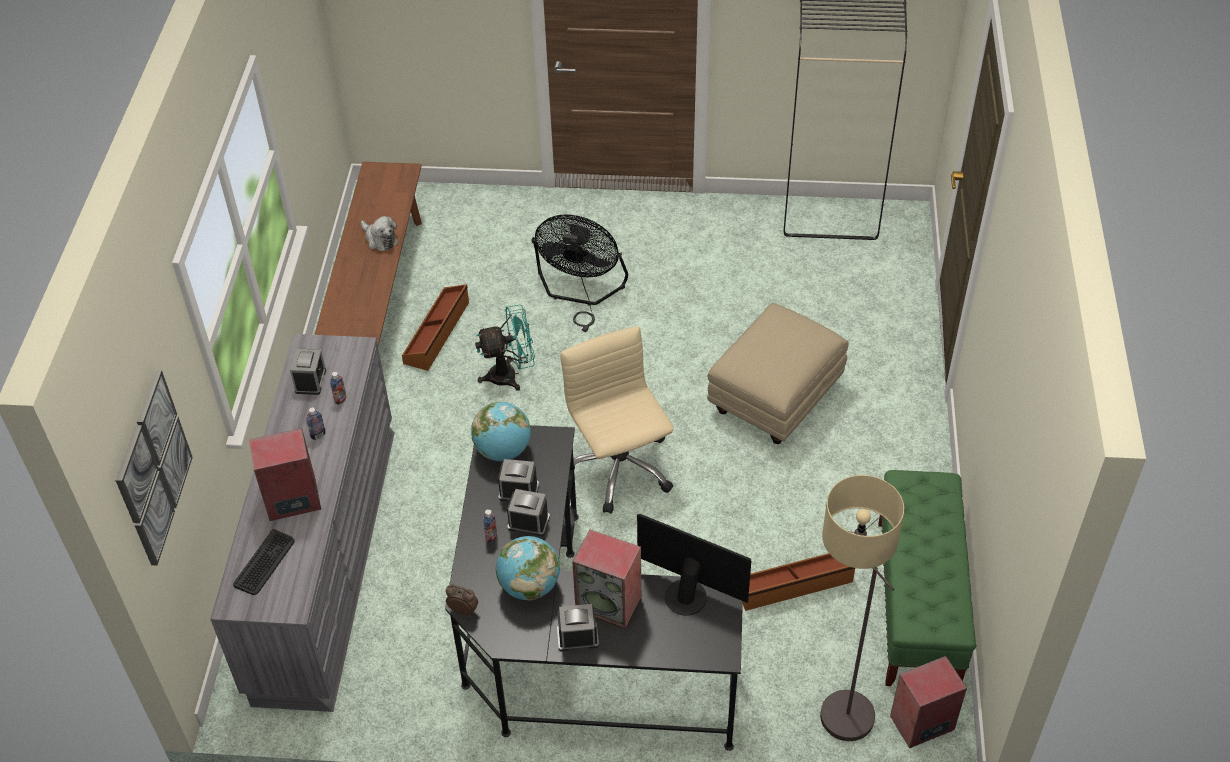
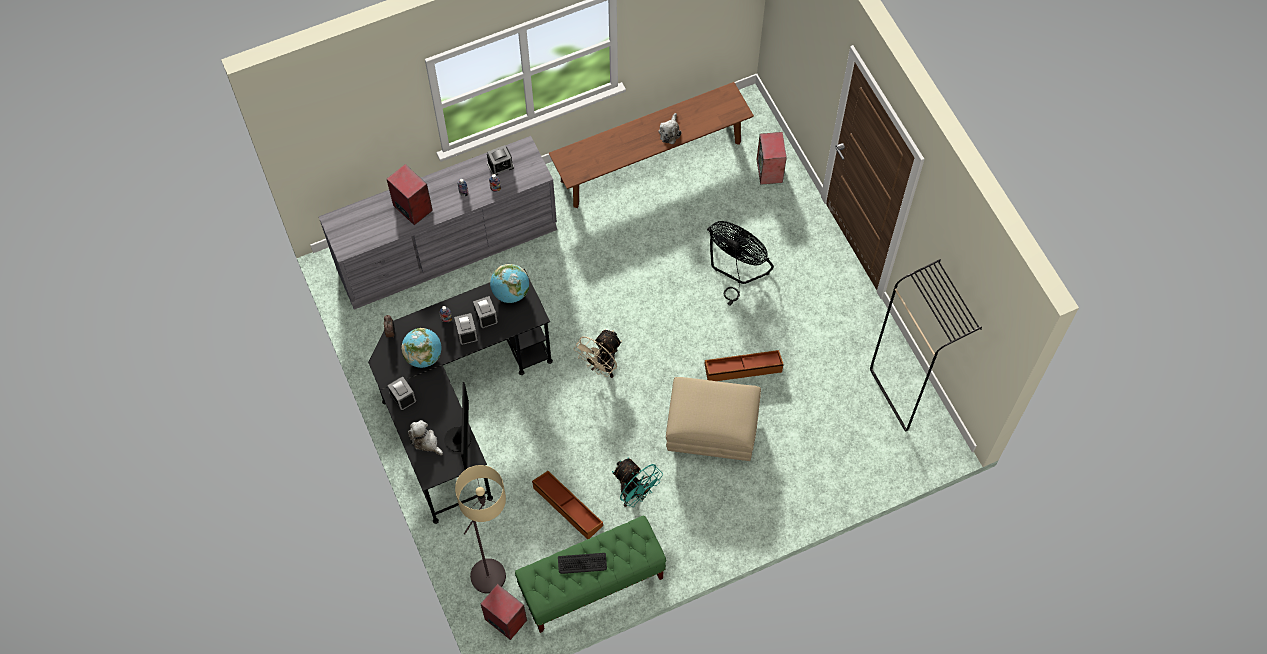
camera: 60 degrees right, 15 degrees up
picture [115,370,193,565] -> none
keyboard [233,529,295,595] -> keyboard moved to [558,553,607,574]
brown storage box [402,284,469,371] -> brown storage box moved to [705,350,784,381]
turquoise fan [475,305,535,391] -> turquoise fan moved to [612,458,663,507]
black fan [531,215,628,332] -> black fan turned 45 degrees counterclockwise [707,221,774,306]
beige office chair [560,326,673,514] -> beige fan [574,329,622,378]
speaker [572,529,641,629] -> speaker moved to [756,132,787,185]
none -> plush toy [408,420,443,455]

